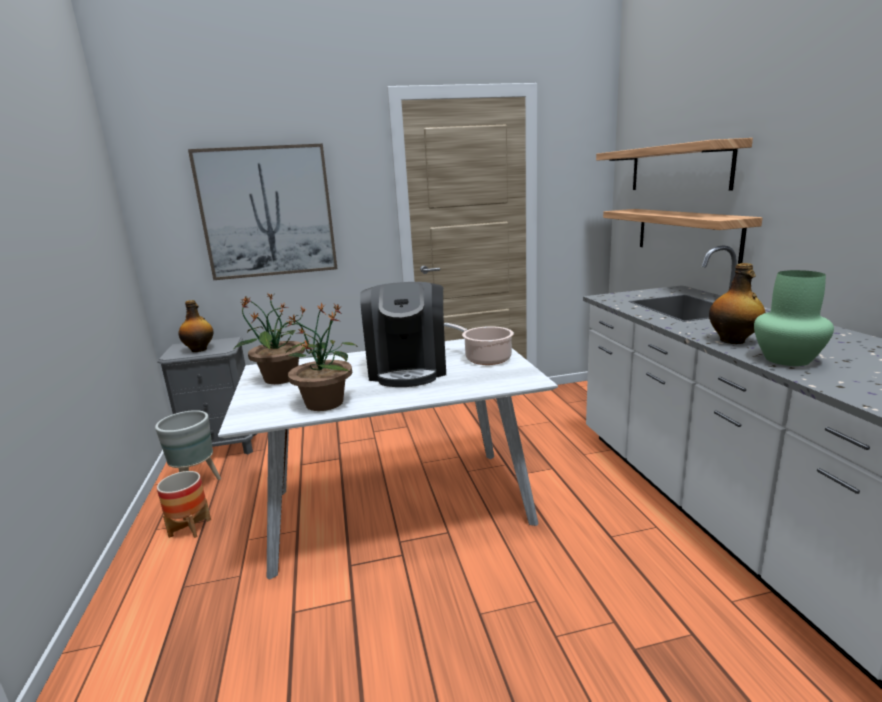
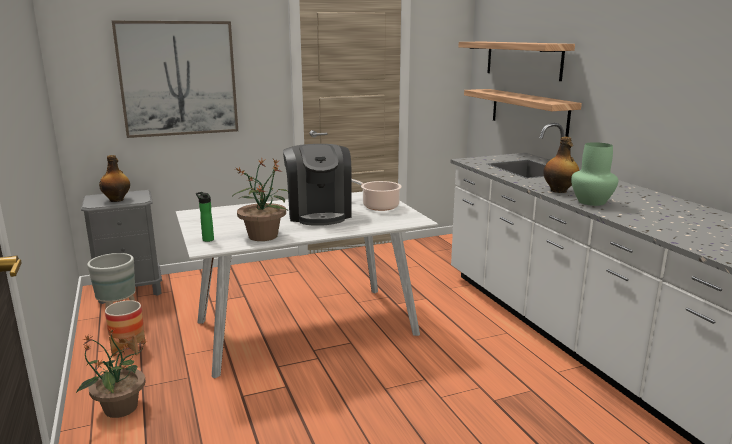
camera: 10 degrees left, 0 degrees up
potted plant [234,293,307,384] -> potted plant moved to [76,328,147,418]
none -> bottle [196,192,214,242]

